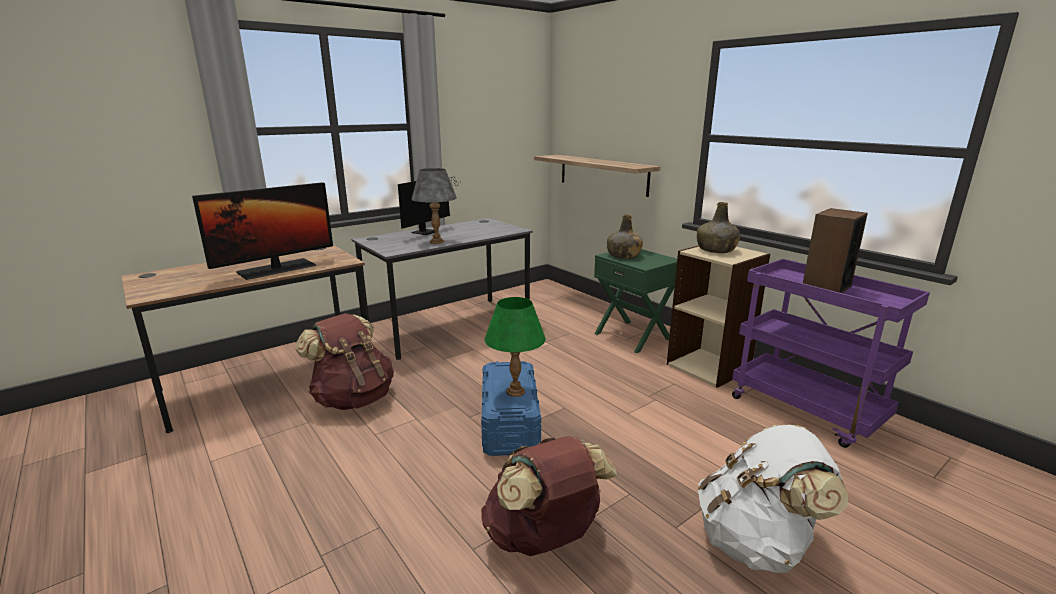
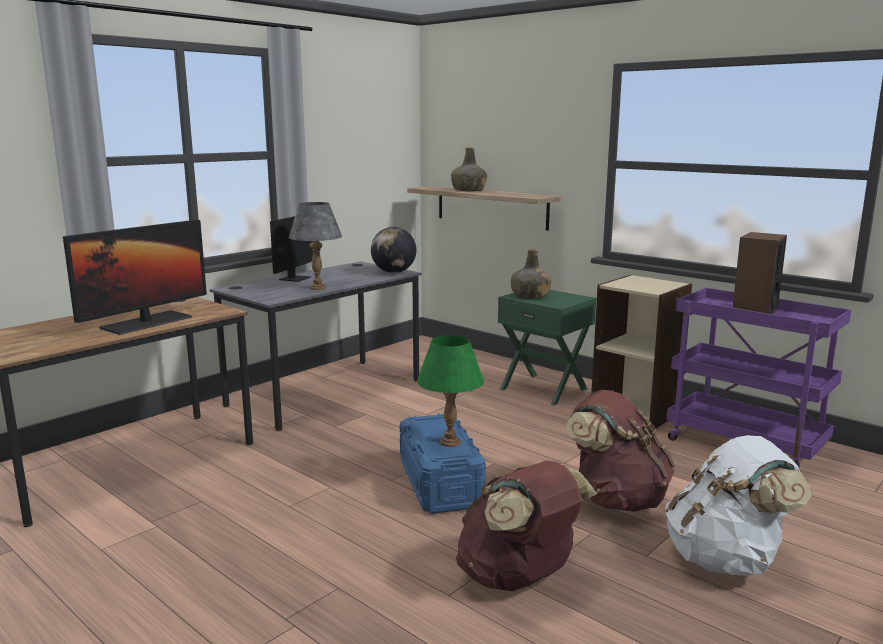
camera: 10 degrees left, 5 degrees down
brown backpack [296,313,394,410] -> brown backpack moved to [566,390,675,512]
green bottle [697,202,740,253] -> green bottle moved to [451,148,487,192]
none -> globe [371,227,416,273]

